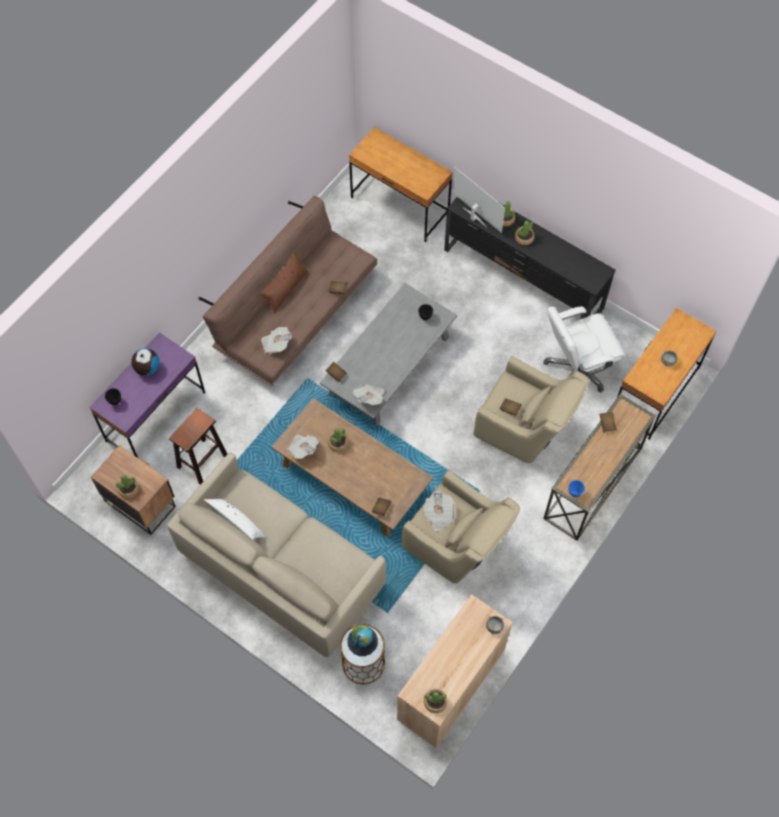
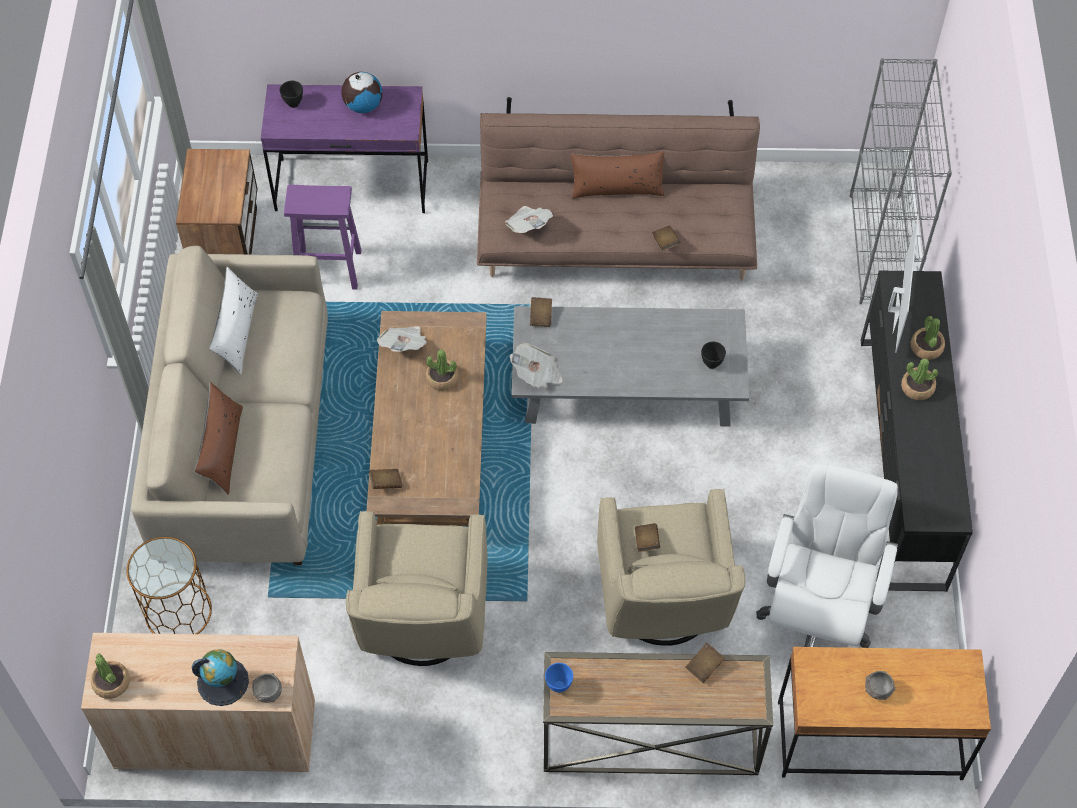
camera: 55 degrees right, 5 degrees down
potted plant [116,474,139,498] -> none
brown stool [169,408,227,485] -> purple stool [284,184,361,289]
globe [347,624,378,656] -> globe moved to [192,649,249,706]
brown desk [349,127,453,242] -> grey bookcase [850,58,952,304]
newspaper [423,491,455,531] -> none
white office chair [543,306,626,392] -> white office chair turned 75 degrees clockwise [756,463,898,648]
none -> brown pillow [195,382,243,495]

